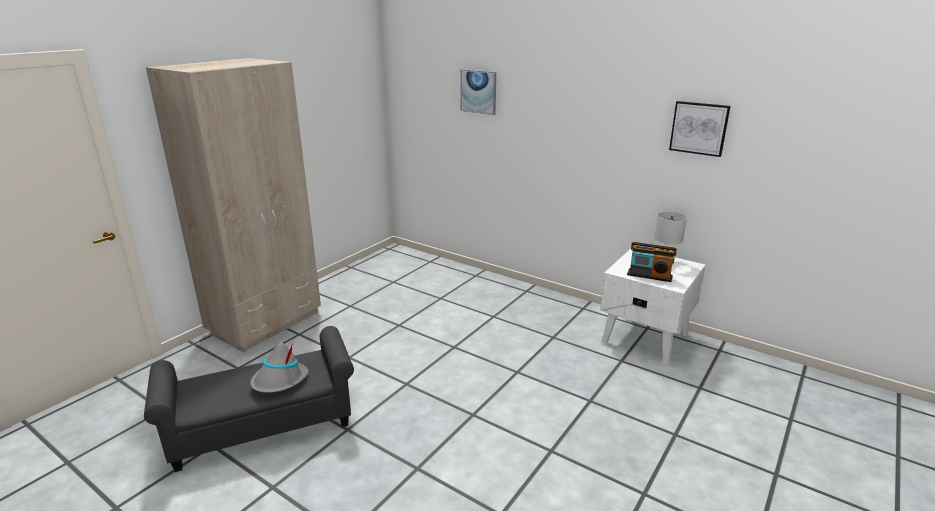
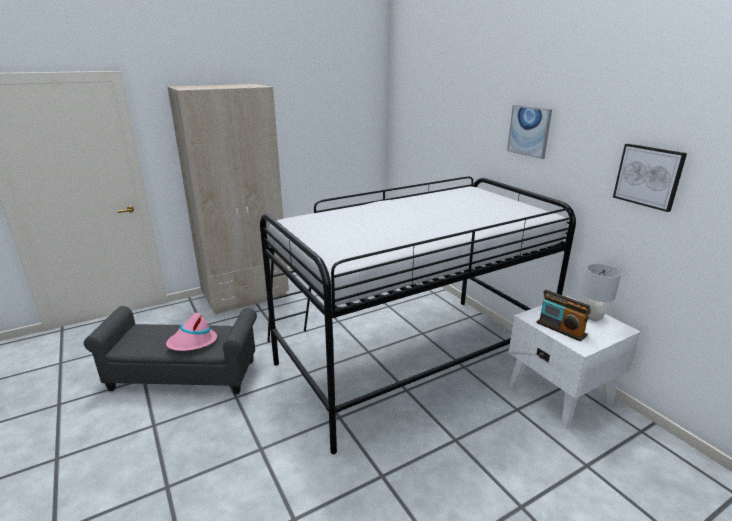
camera: 25 degrees right, 0 degrees up
grey hat [250,343,308,393] -> pink hat [166,313,217,351]
picture [460,69,496,115] -> picture moved to [507,105,552,159]
none -> black bed [260,177,576,454]

